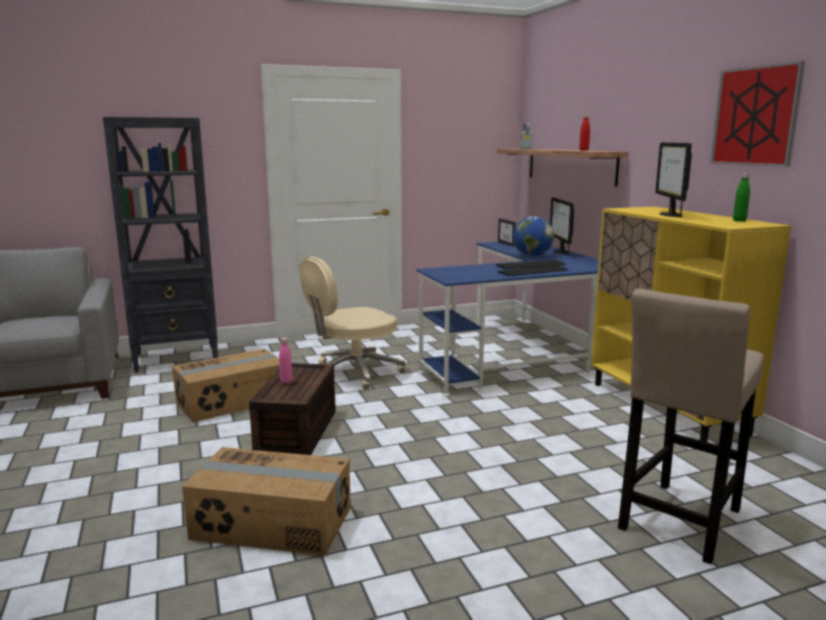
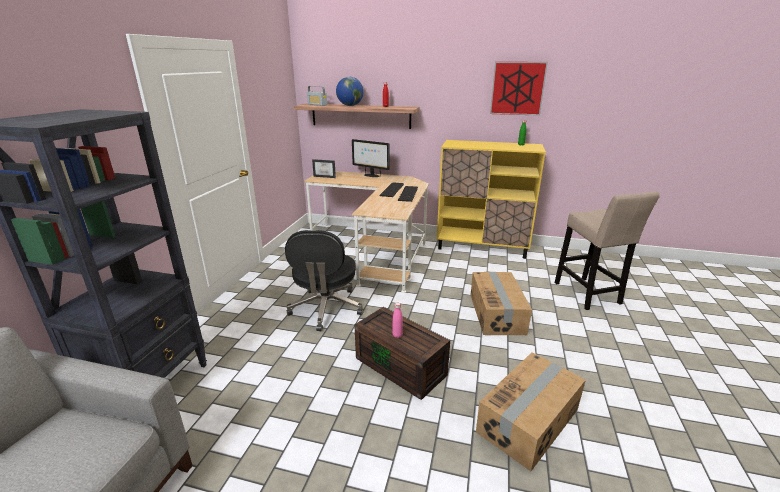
camera: 55 degrees left, 10 degrees up
cardboard box [172,349,280,422] -> cardboard box moved to [471,272,532,335]
beige office chair [300,256,406,390] -> black office chair [285,230,364,331]
blue desk [416,242,599,396] -> beige desk [304,171,429,293]
globe [513,216,554,257] -> globe moved to [336,77,364,106]
monitor [655,143,692,217] -> none

